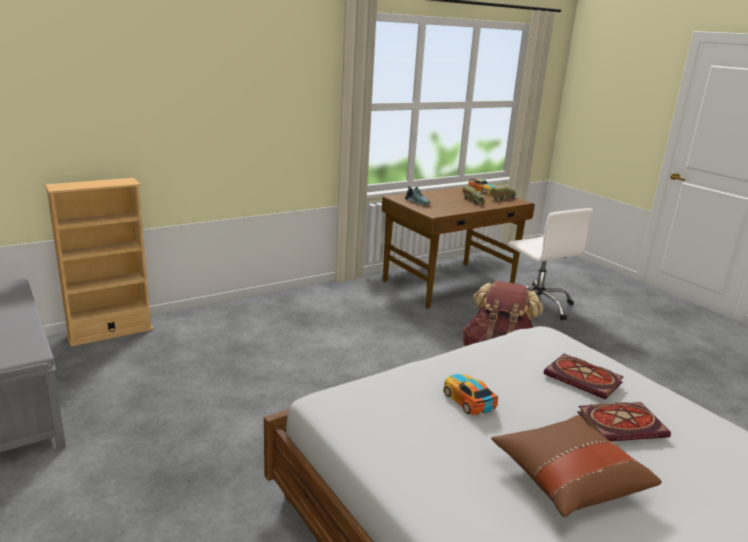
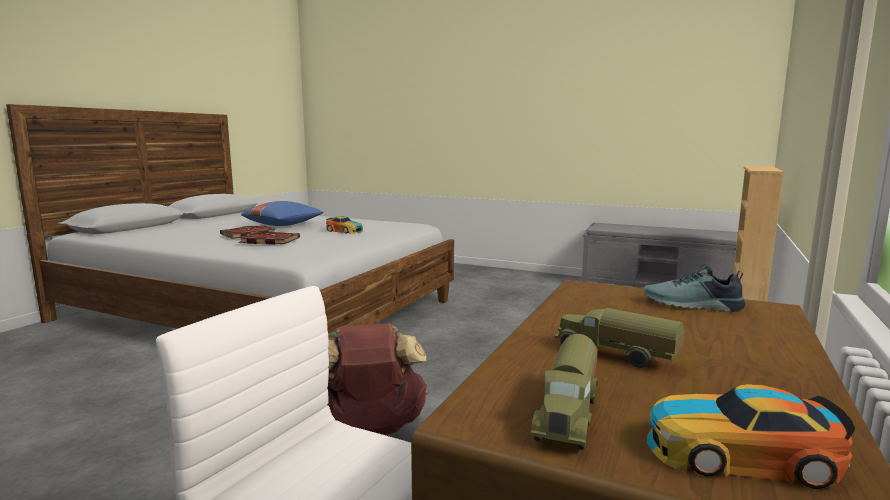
camera: 150 degrees right, 10 degrees down
brown pillow [491,415,662,517] -> blue pillow [241,201,323,226]

